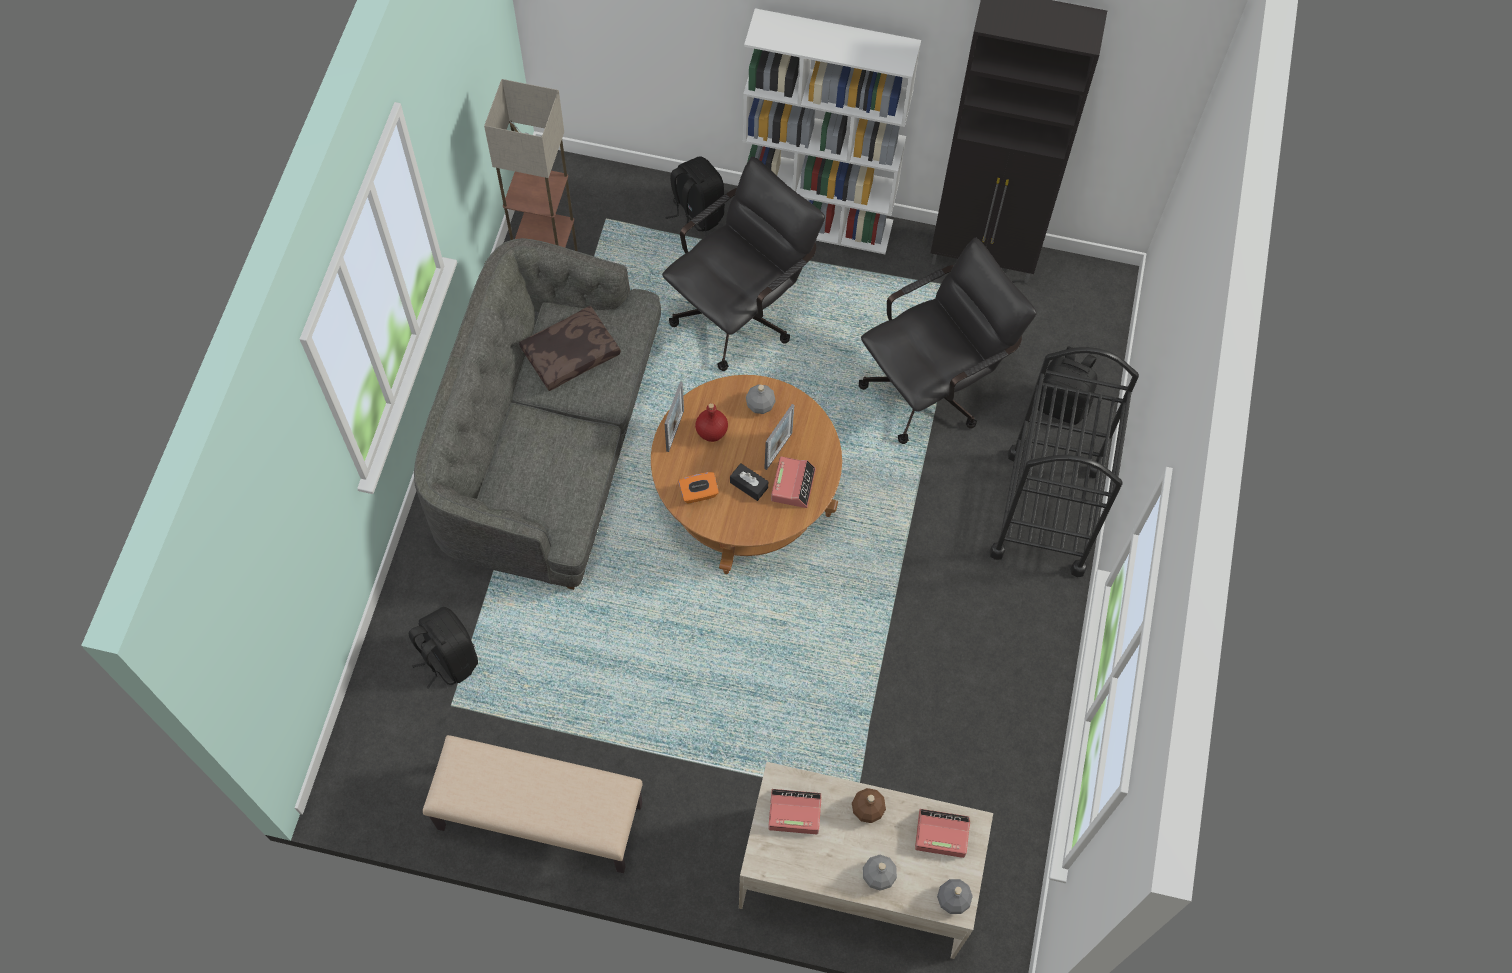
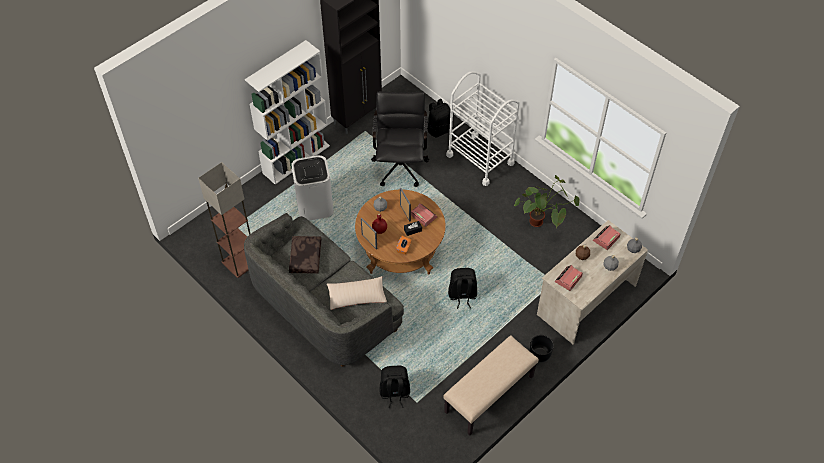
camera: 55 degrees left, 10 degrees down
black office chair [662,157,825,371] -> white trash can [291,155,334,221]
black backpack [665,156,725,235] -> black backpack moved to [448,268,477,309]
black cart [989,347,1139,577] -> white cart [446,71,520,186]
none -> beige pillow [327,276,387,310]
none -> potted plant [514,175,580,228]
none -> black planter [530,335,554,362]

